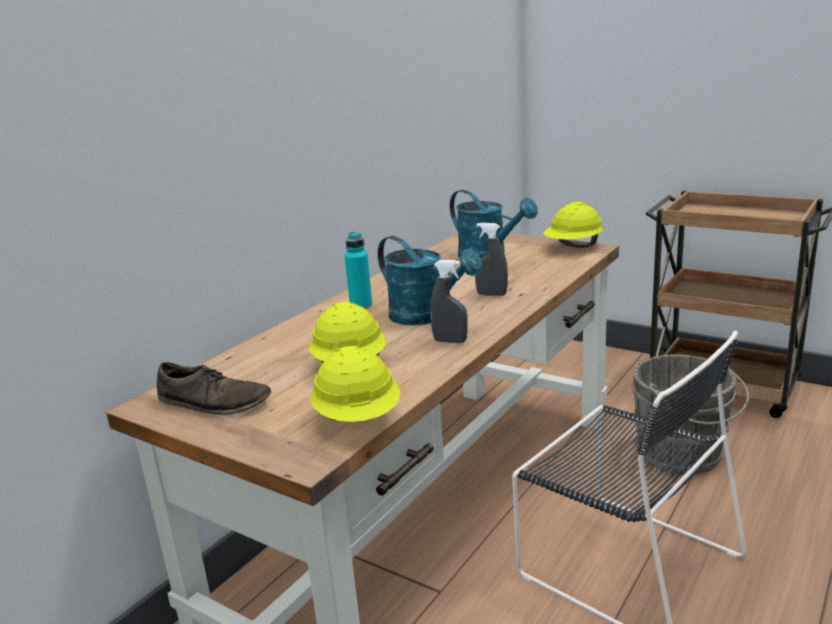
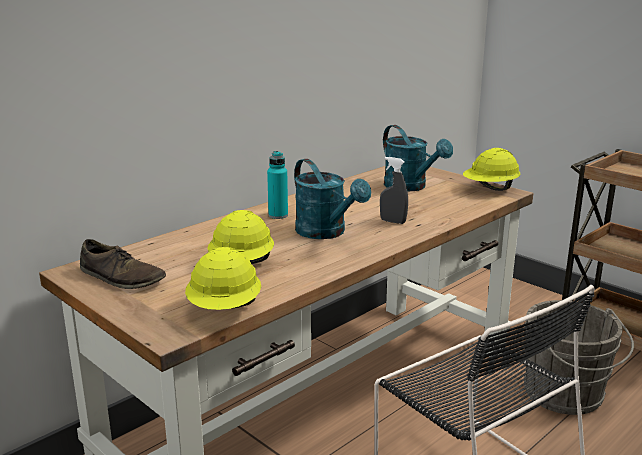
camera: 10 degrees right, 0 degrees up
grey spray bottle [430,260,468,343] -> none

